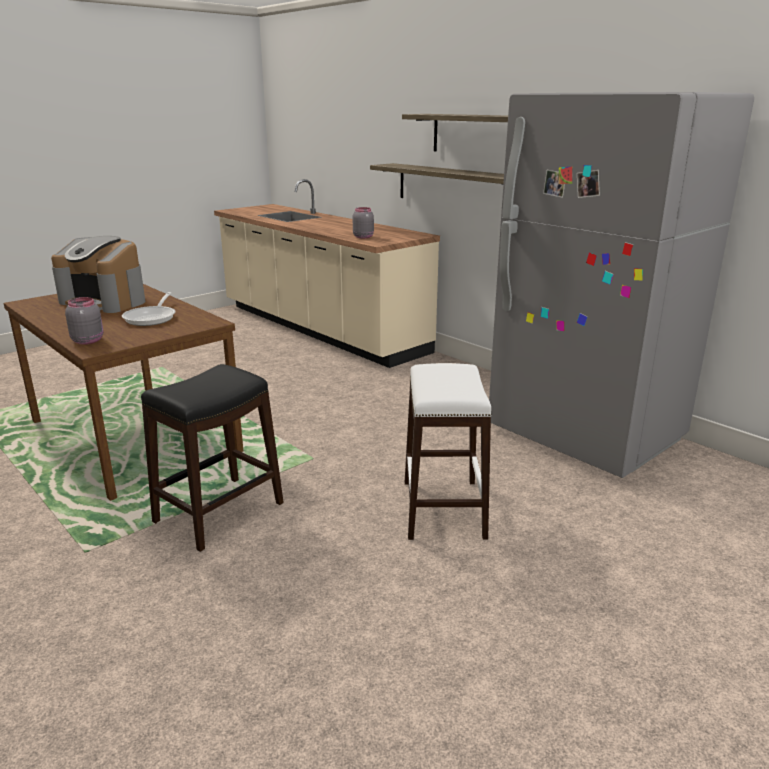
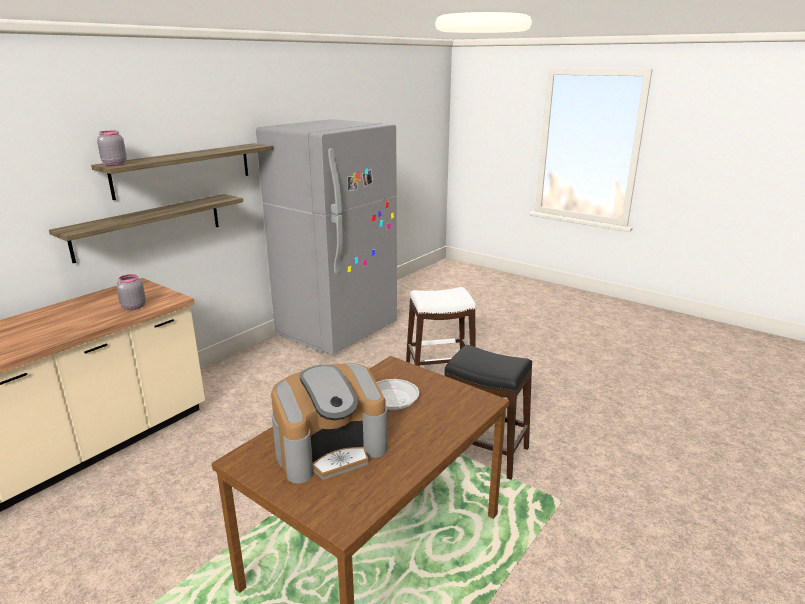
camera: 100 degrees left, 0 degrees up
coffee machine [51,236,145,313] -> coffee machine turned 45 degrees clockwise [271,364,387,483]
grey jar [65,297,103,344] -> grey jar moved to [97,131,127,166]

